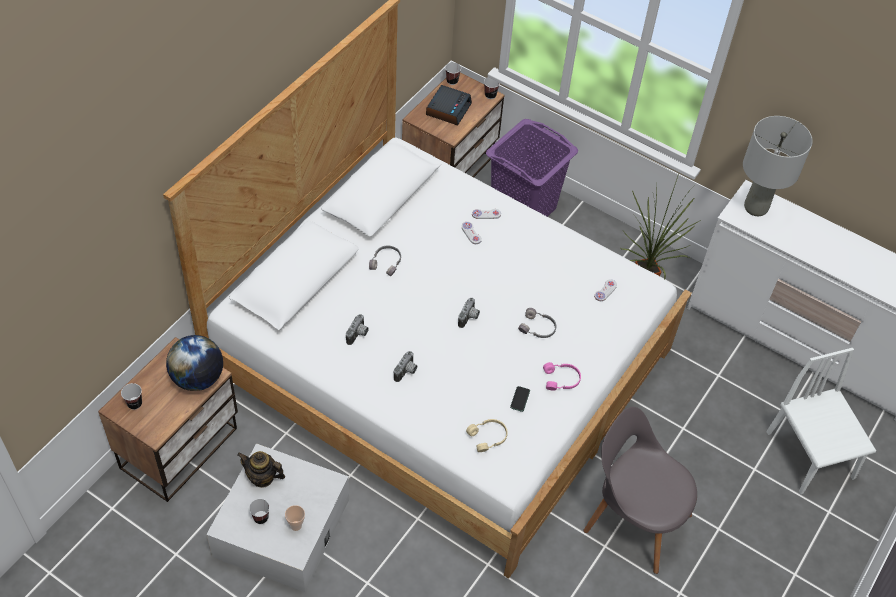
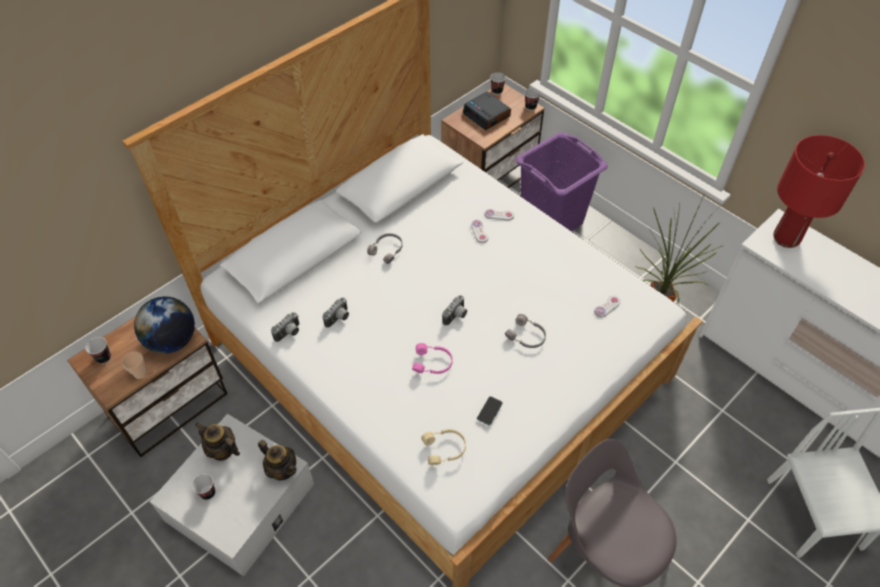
camera: 15 degrees right, 0 degrees up
cup [285,505,305,531] -> cup moved to [122,352,146,379]
camera [394,351,417,382] -> camera moved to [271,312,299,342]
alarm clock [426,85,472,126] -> alarm clock turned 105 degrees clockwise [463,92,511,130]
pink headphones [543,362,581,390] -> pink headphones moved to [412,343,453,374]
grey table lamp [743,116,813,216] -> red table lamp [774,135,865,248]
none -> teapot [258,440,296,480]

